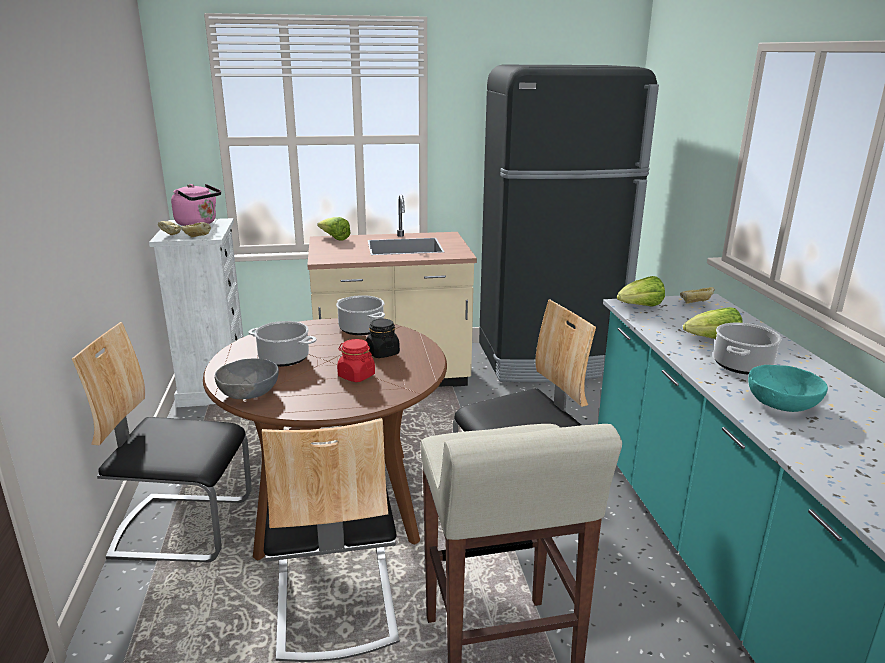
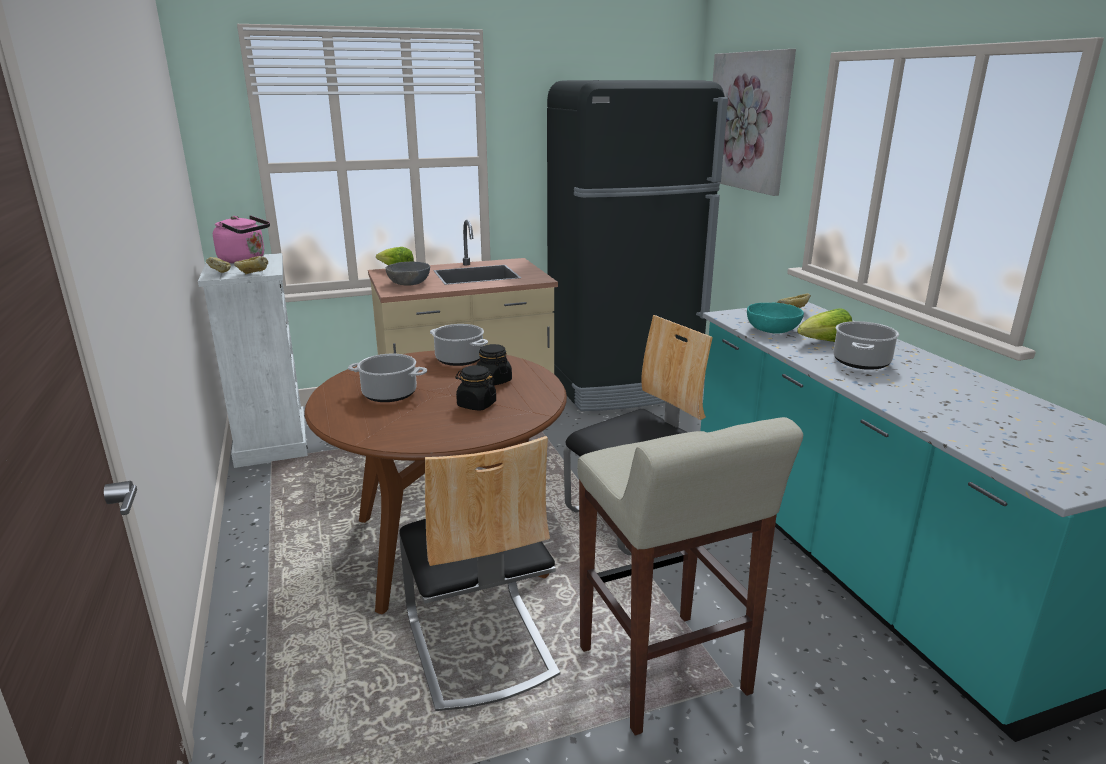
camera: 10 degrees left, 0 degrees up
chair [72,322,252,562] -> none
grey bowl [215,358,279,399] -> grey bowl moved to [386,261,430,286]
red jar [337,339,375,382] -> black jar [455,365,496,411]
lettuce [617,276,665,307] -> none
turquoise bowl [748,365,828,412] -> turquoise bowl moved to [747,303,804,334]
none -> picture [713,49,796,196]

